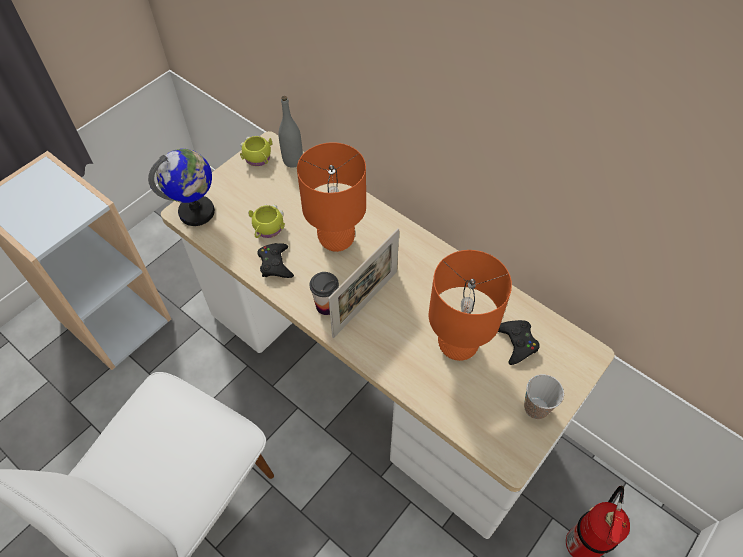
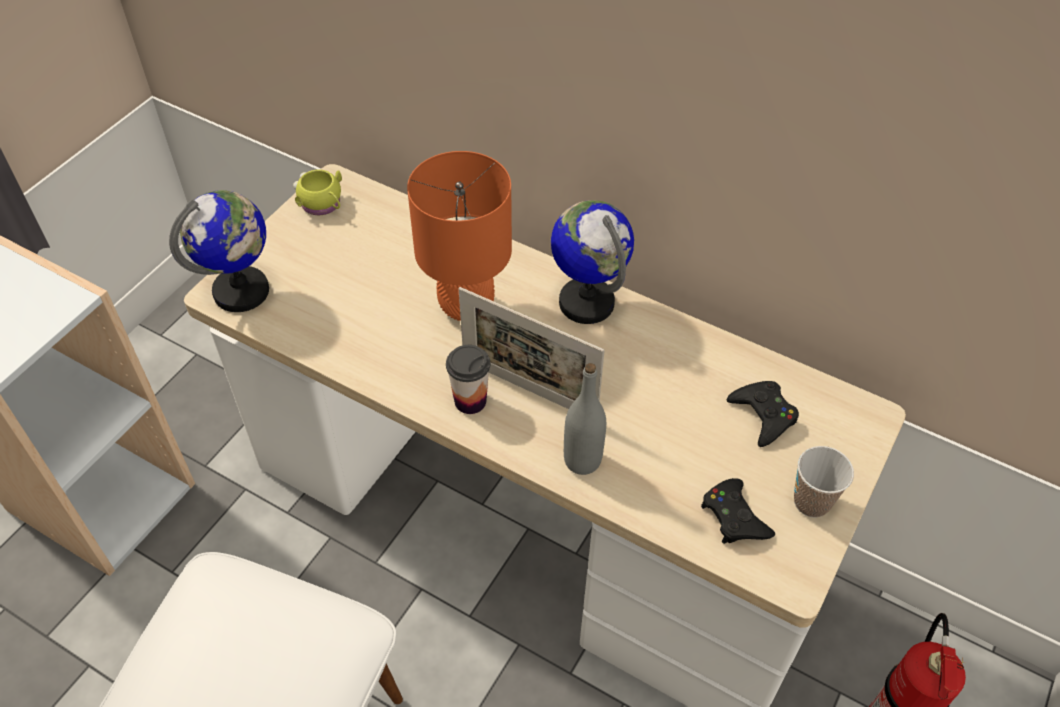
camera: 10 degrees left, 5 degrees down
yellow mug [249,205,285,238] -> none
black game controller [257,243,294,278] -> black game controller moved to [701,478,775,544]
grey bottle [278,96,303,168] -> grey bottle moved to [564,363,606,475]
picture frame [328,228,399,338] -> picture frame turned 90 degrees clockwise [459,287,605,409]
orange table lamp [429,250,512,361] -> none
none -> globe [551,200,634,324]

